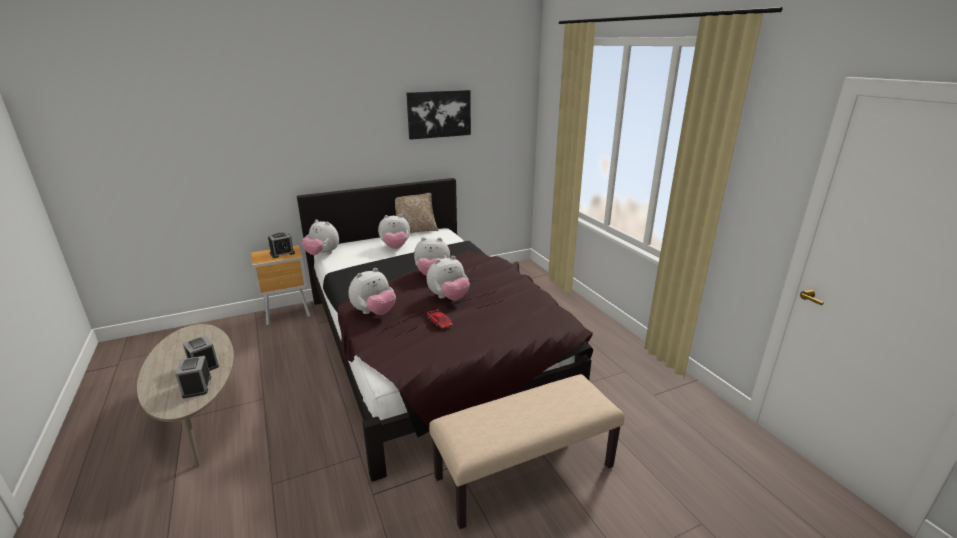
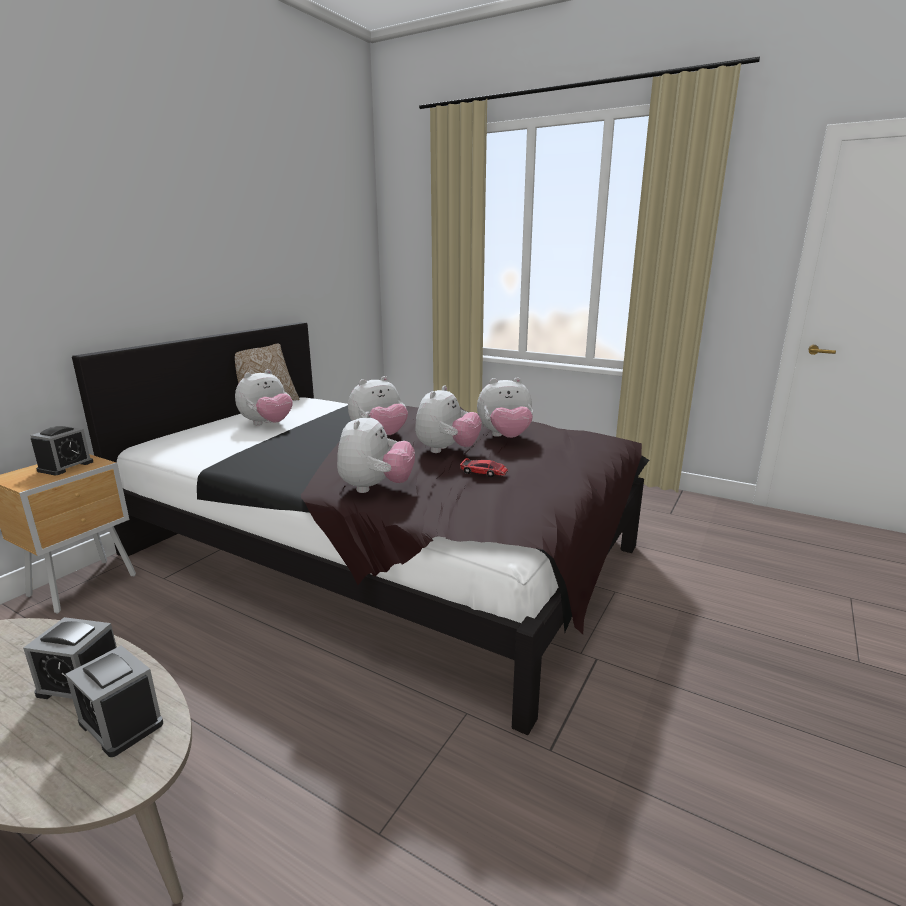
camera: 35 degrees left, 5 degrees down
plush toy [302,220,339,255] -> plush toy moved to [477,377,533,438]
picture [406,90,471,140] -> none
beige bench [429,374,624,529] -> none

